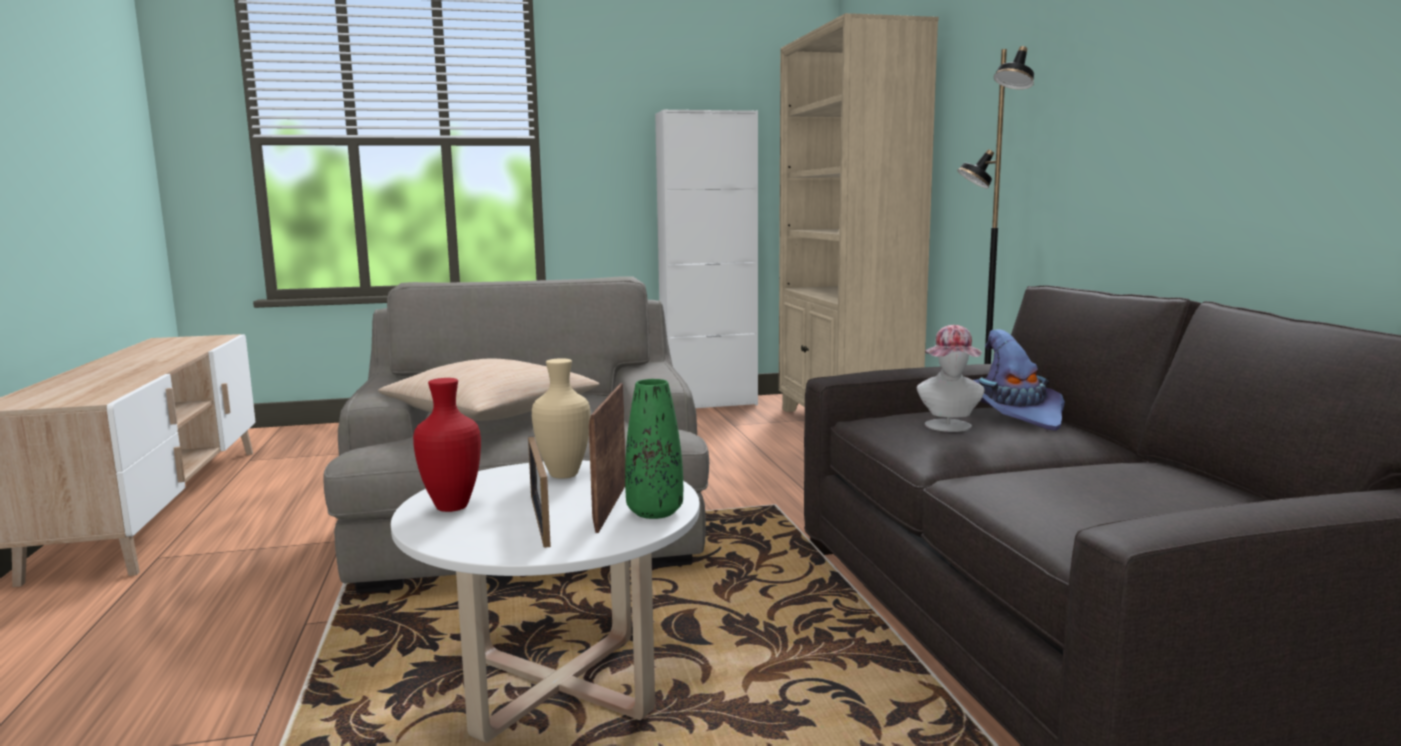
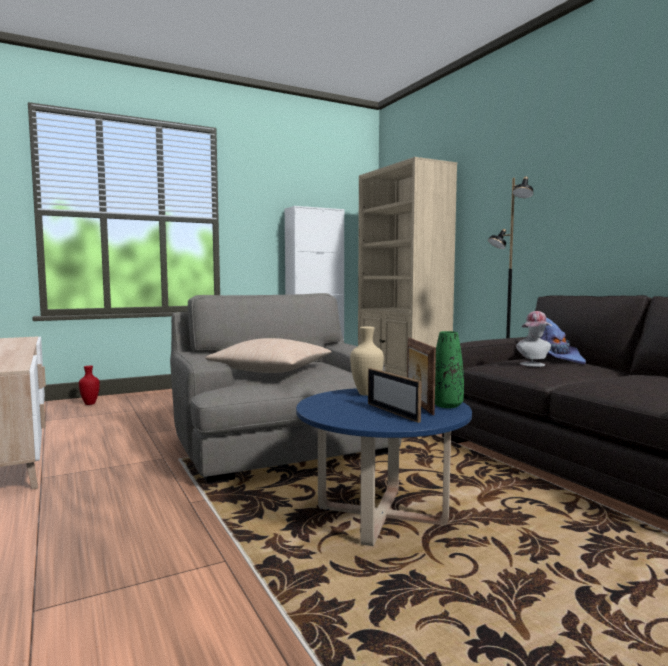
camera: 15 degrees left, 5 degrees down
white coffee table [391,460,700,743] -> blue coffee table [296,388,472,546]
red vase [413,378,481,512] -> red vase moved to [79,366,100,405]

